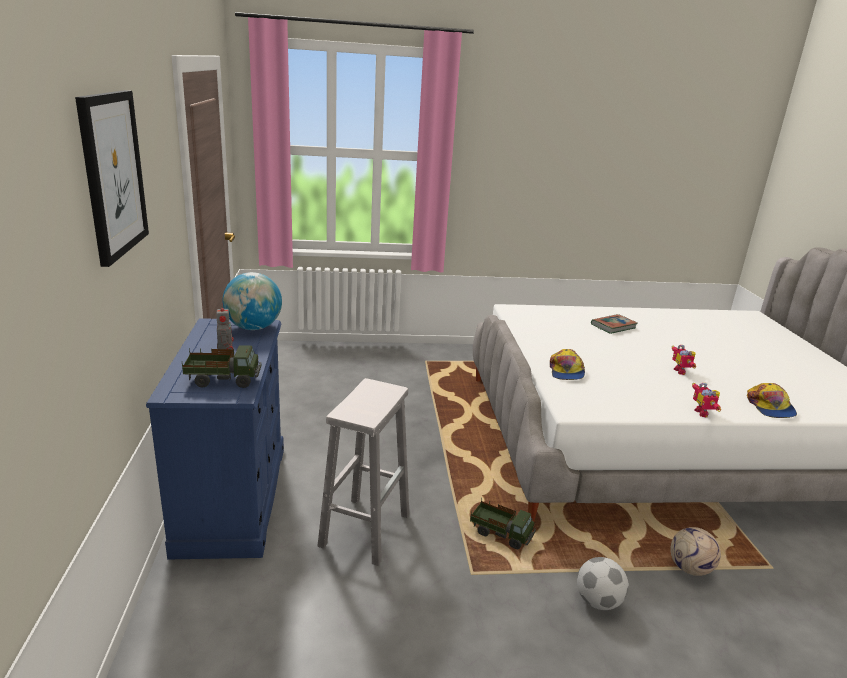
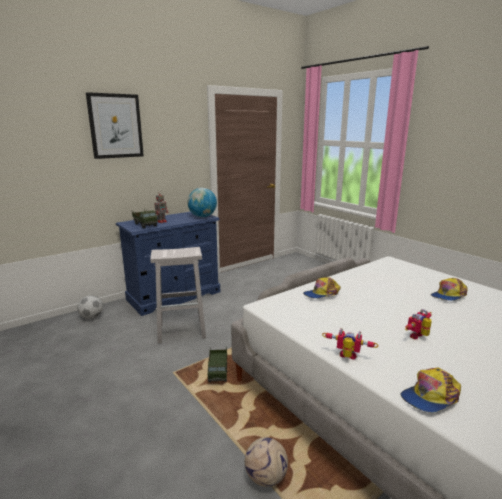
camera: 60 degrees right, 5 degrees down
football [577,557,629,610] -> football moved to [78,295,103,319]
book [591,314,638,334] -> cap [431,278,468,301]
toy robot [692,383,721,417] -> toy robot turned 60 degrees clockwise [322,328,378,360]

